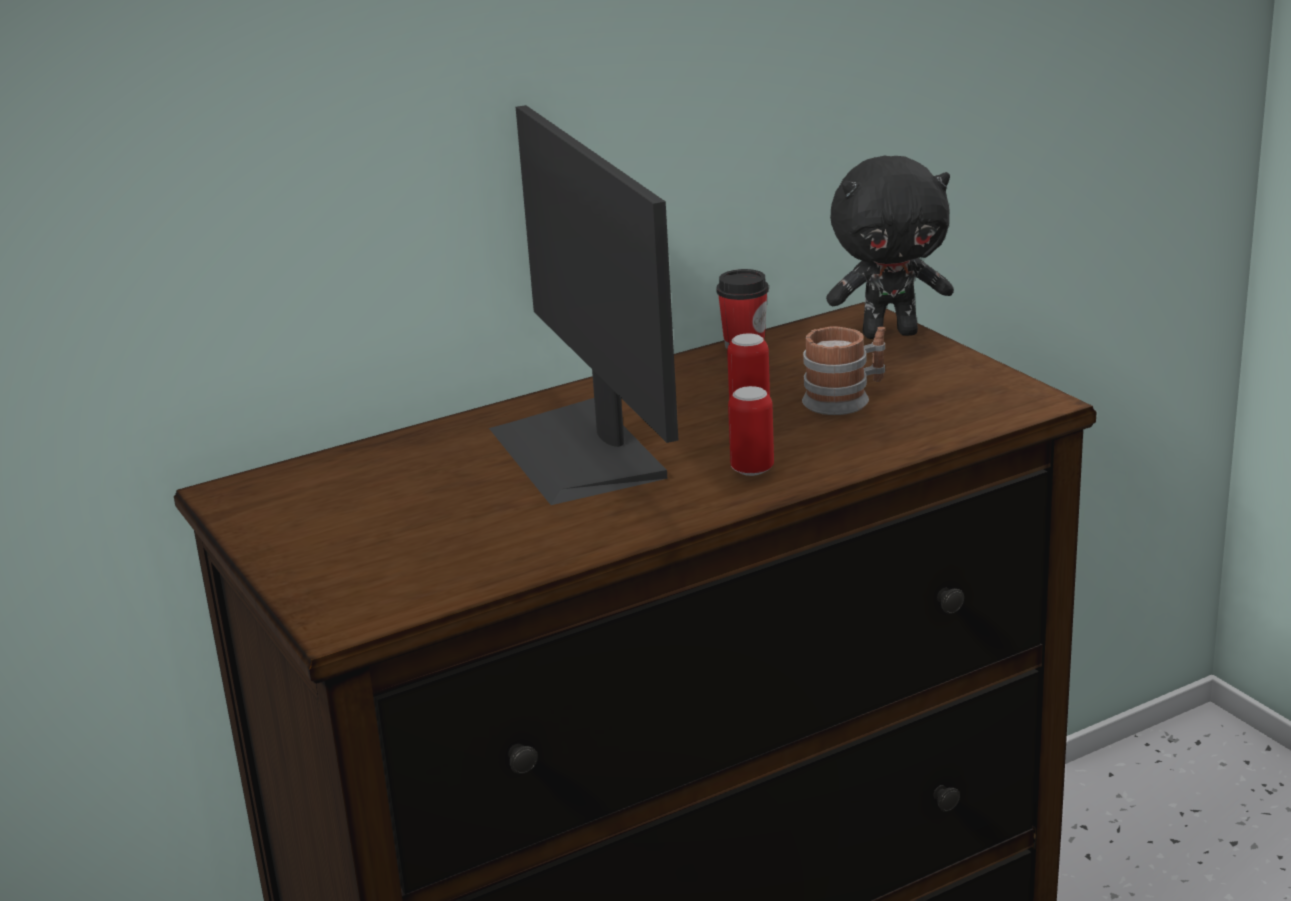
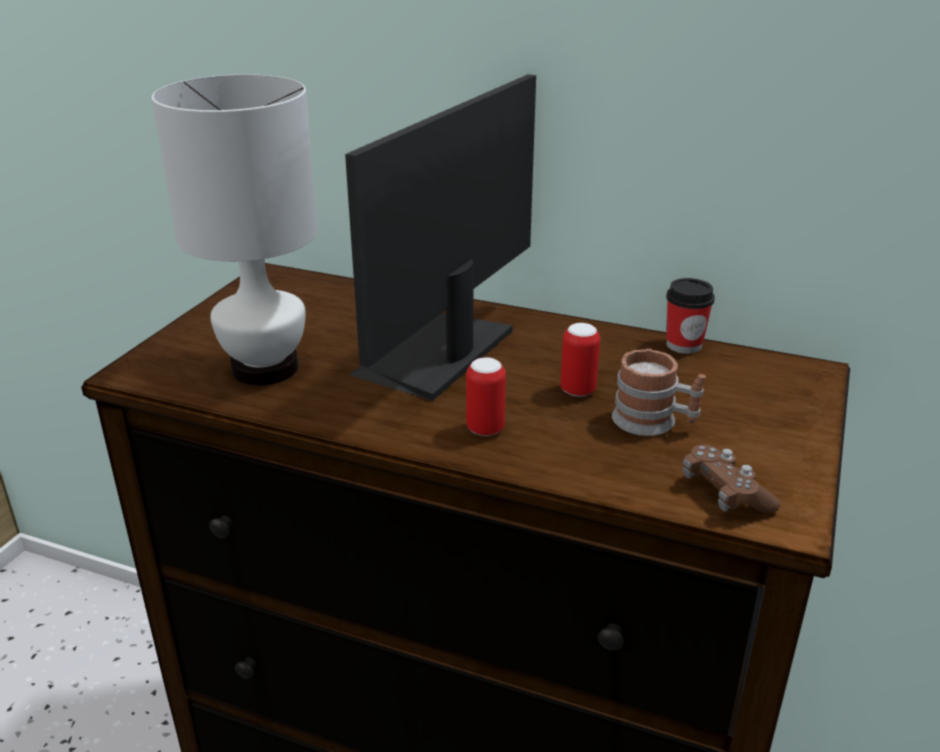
camera: 50 degrees right, 5 degrees up
black plush toy [826,156,954,339] -> none
none -> white table lamp [151,74,318,386]
none -> brown game controller [683,444,780,513]

